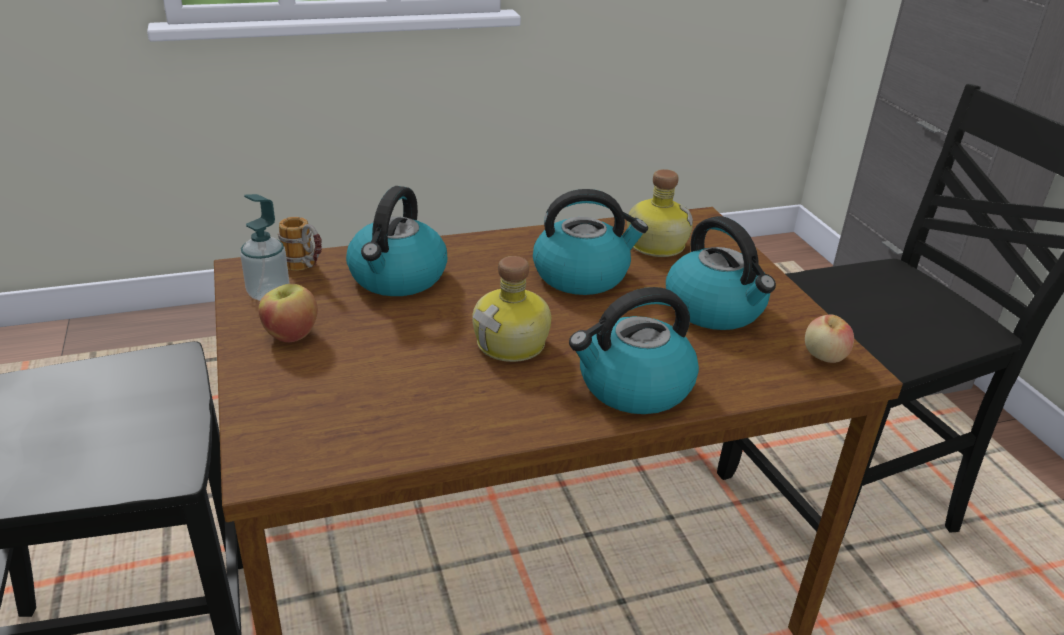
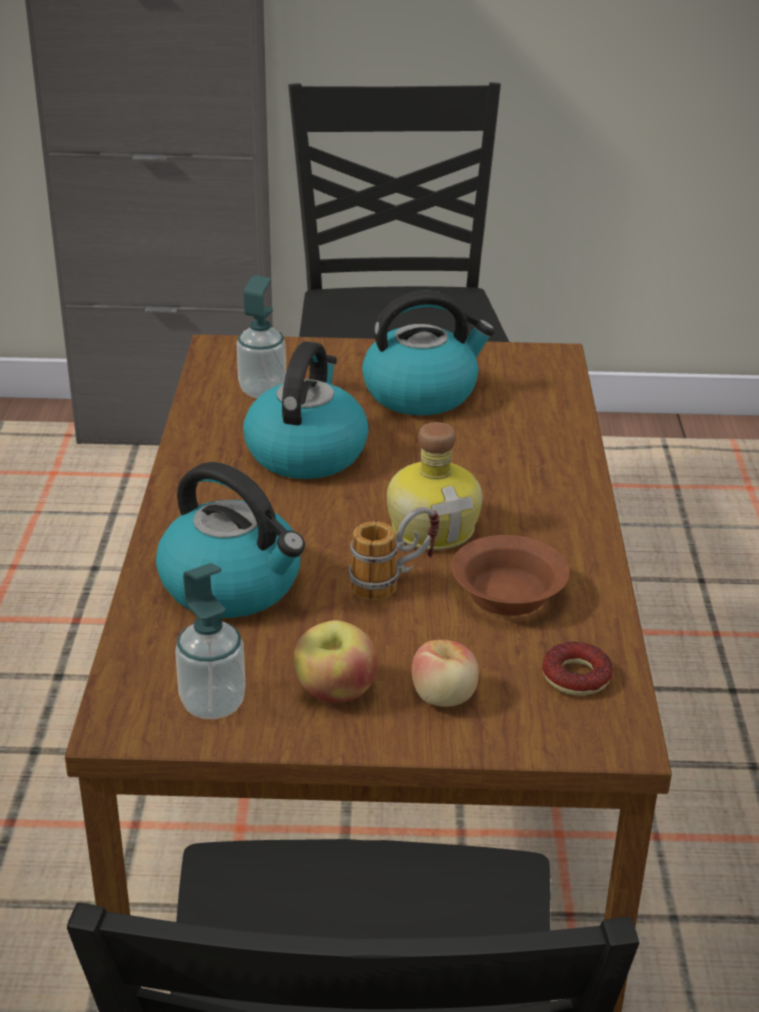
camera: 70 degrees left, 0 degrees up
mug [278,217,322,271] -> mug moved to [349,507,440,600]
kettle [569,287,699,414] -> none
bottle [627,169,693,257] -> soap dispenser [237,275,286,398]
apple [805,315,854,363] -> apple moved to [412,640,479,707]
none -> brown bowl [452,535,570,616]
none -> donut [542,642,613,696]

